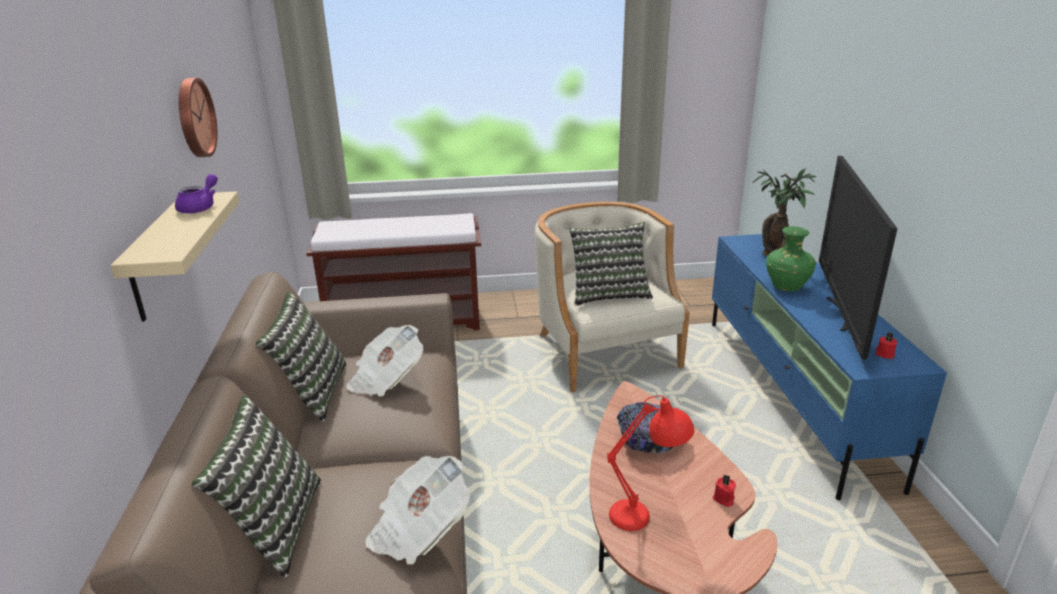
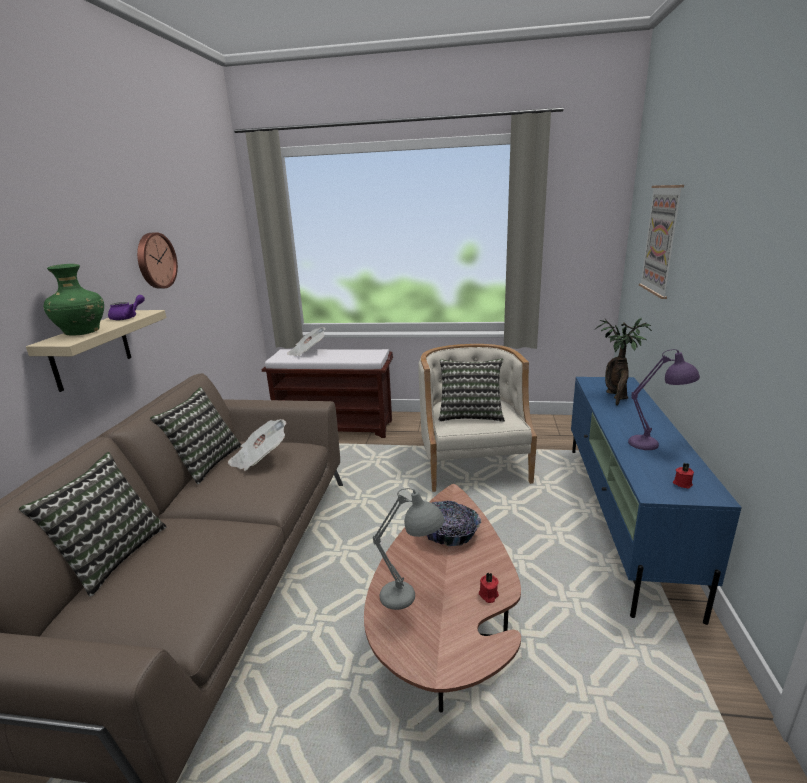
camera: 15 degrees right, 5 degrees down
newspaper [365,456,470,565] -> newspaper moved to [287,327,326,356]
red table lamp [607,396,694,531] -> grey table lamp [373,488,444,610]
green vase [766,226,816,291] -> green vase moved to [43,264,104,336]
television [819,156,898,360] -> purple table lamp [628,349,700,450]
none -> picture [639,185,684,299]

